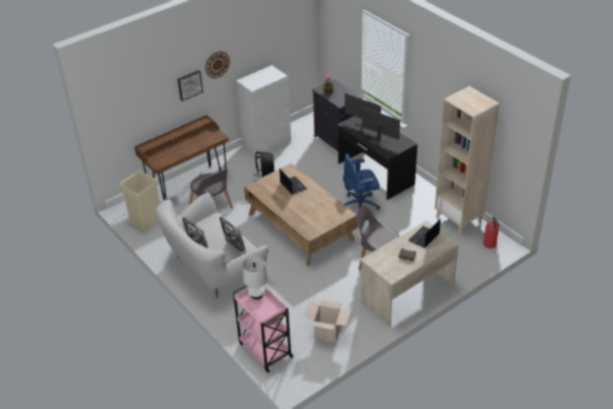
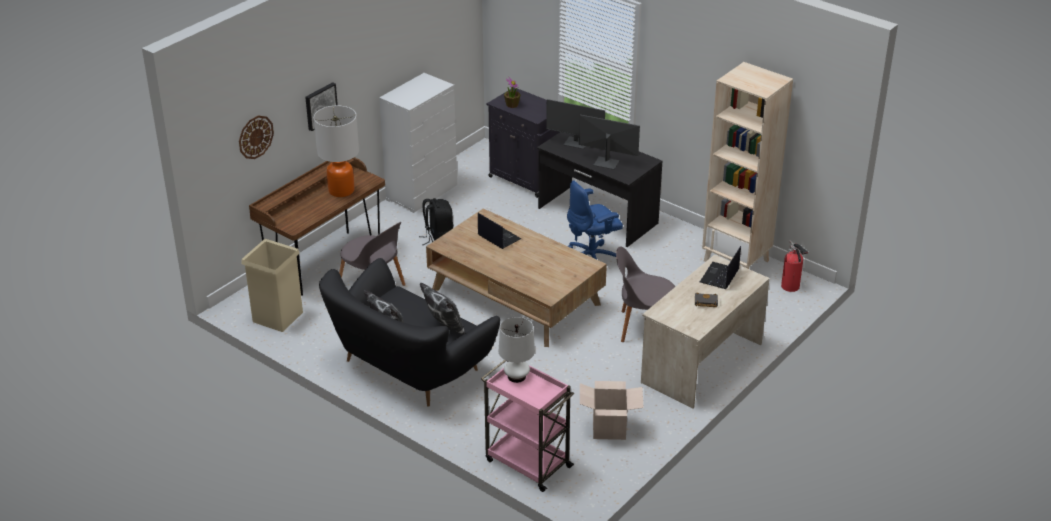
camera: 15 degrees left, 5 degrees down
white sofa [156,193,268,298] -> black sofa [319,258,500,407]
wall clock [205,51,230,78] -> wall clock moved to [239,115,274,159]
none -> table lamp [314,106,359,197]

